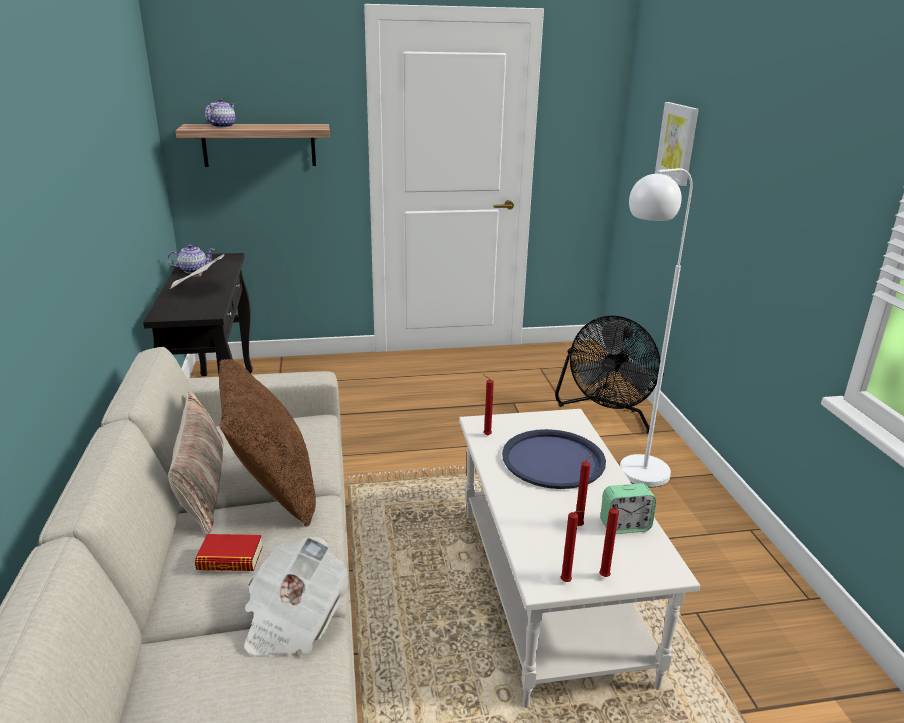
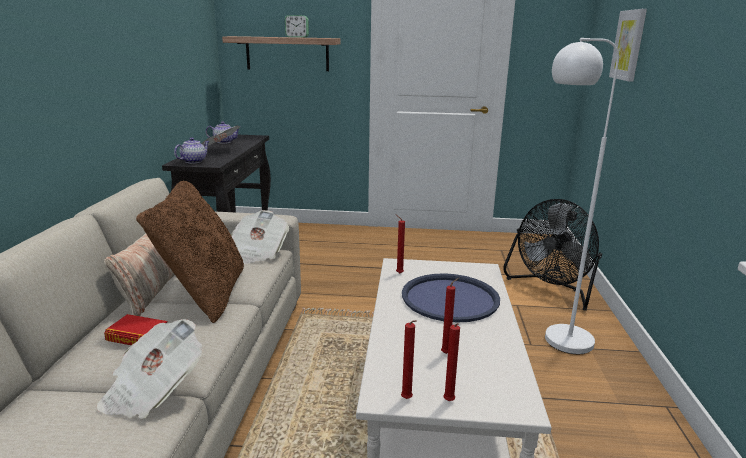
camera: 15 degrees right, 5 degrees down
teapot [205,98,235,128] -> teapot moved to [174,137,209,164]
alarm clock [600,483,656,534] -> alarm clock moved to [285,15,309,37]
none -> newspaper [231,210,289,264]

